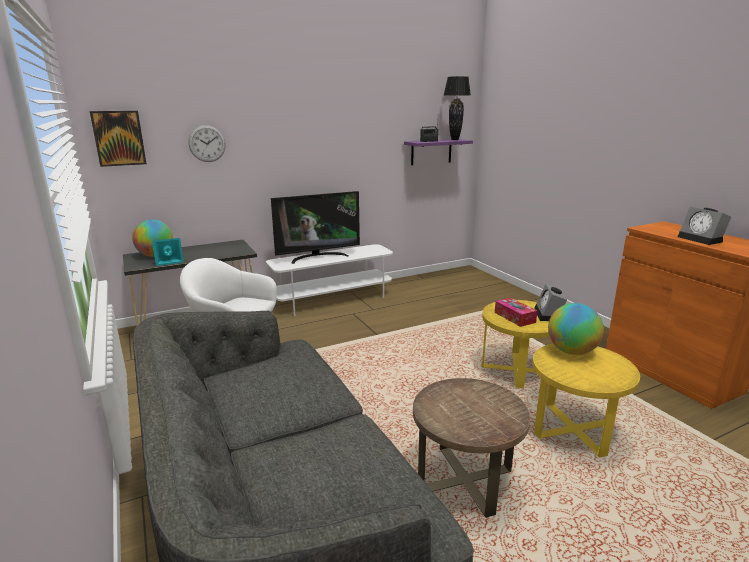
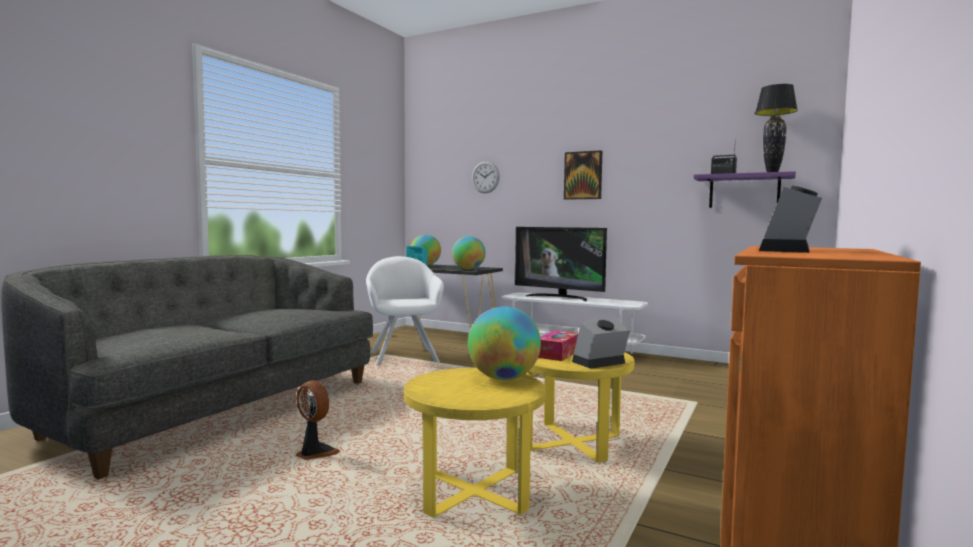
camera: 55 degrees right, 15 degrees down
picture [90,111,146,167] -> picture moved to [564,150,602,200]
brown side table [413,378,530,518] -> fan [296,380,340,460]
none -> globe [452,236,486,270]

